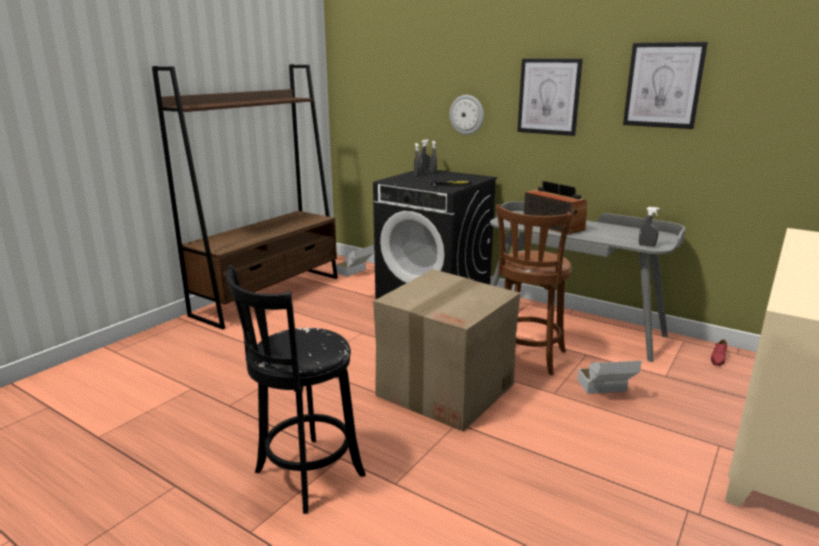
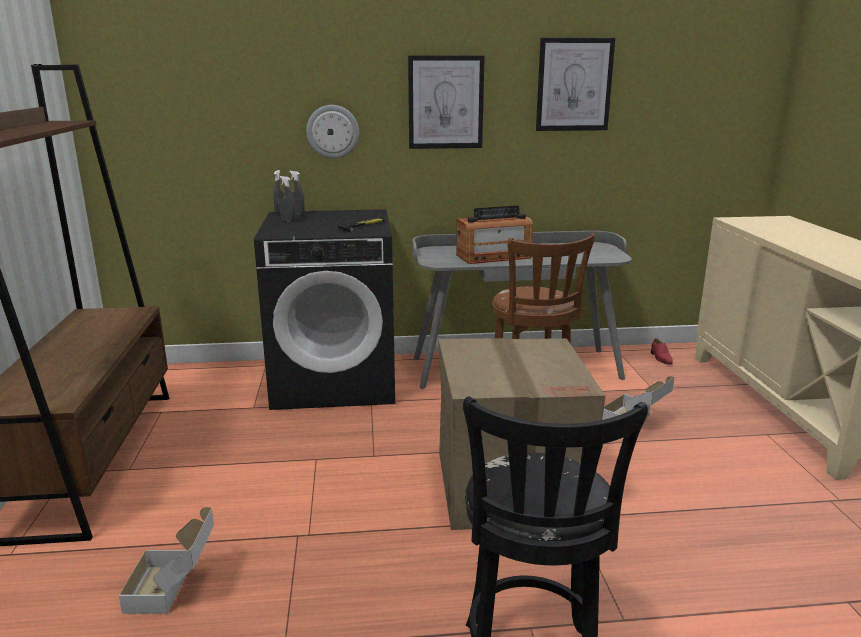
camera: 40 degrees left, 0 degrees up
cardboard box [336,244,374,277] -> cardboard box moved to [119,507,214,614]
radio [524,181,587,235] -> radio turned 150 degrees clockwise [456,205,533,264]
grey spray bottle [639,207,660,247] -> none

